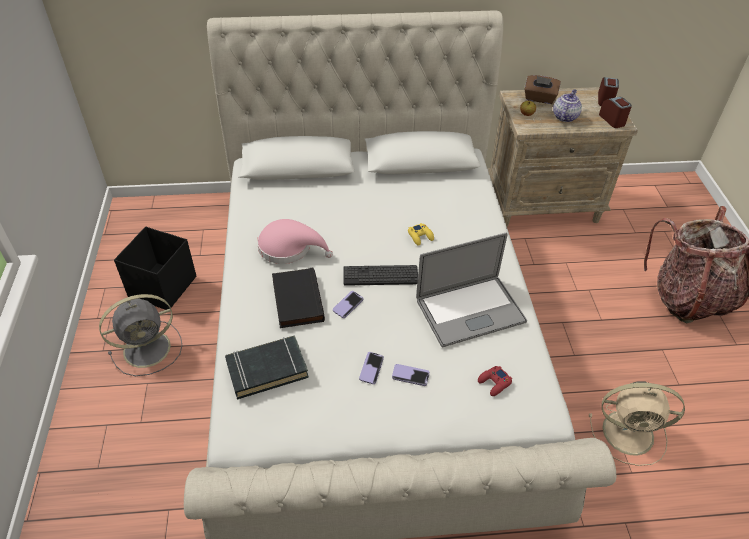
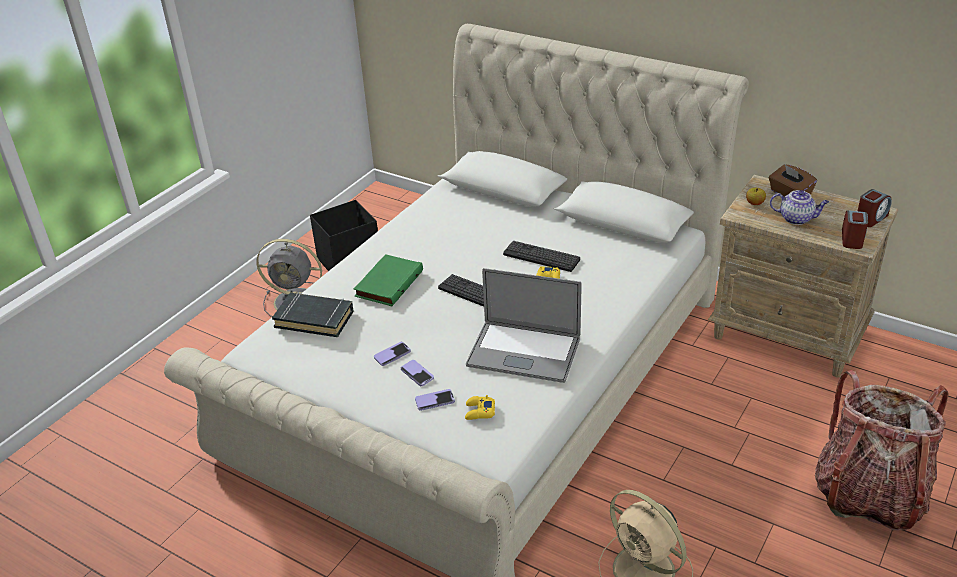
camera: 40 degrees right, 10 degrees down
pink hat [257,219,333,264] -> none
black book [272,267,325,328] -> green book [354,254,423,306]
phone [333,291,364,318] -> phone moved to [415,389,455,411]
red game controller [478,366,512,396] -> yellow game controller [465,395,495,420]
teapot [553,89,582,122] -> teapot turned 45 degrees clockwise [770,190,829,225]
none -> keyboard [503,241,580,272]

